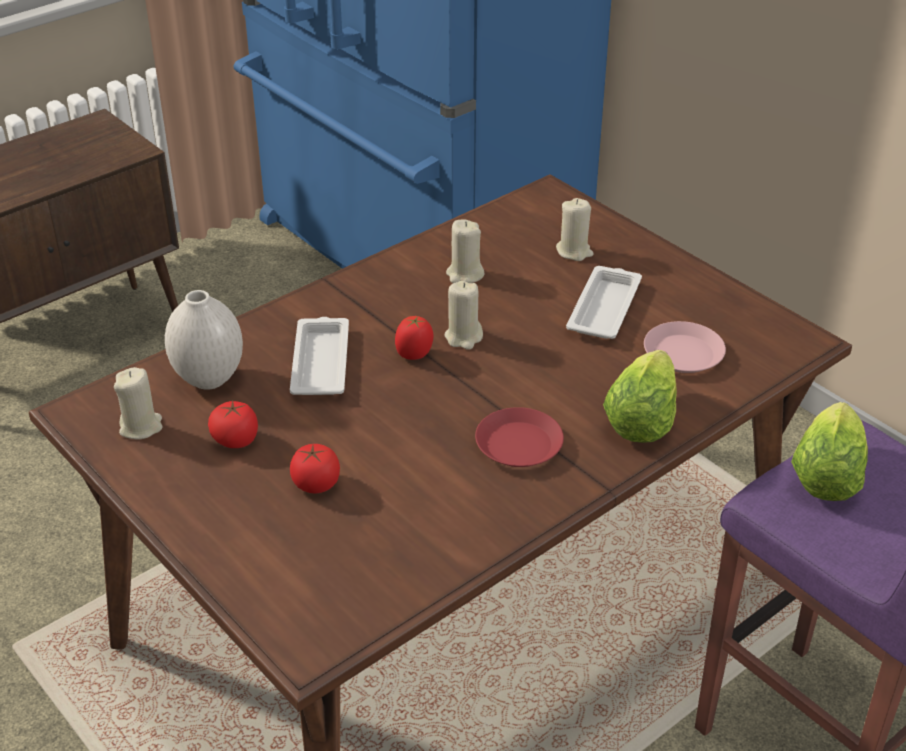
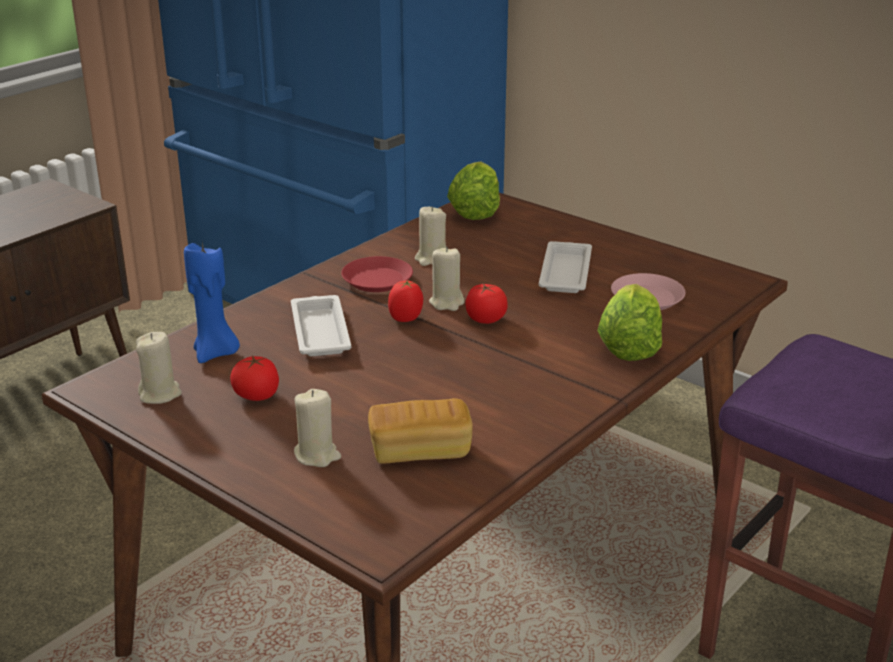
camera: 10 degrees left, 10 degrees down
white vase [165,290,243,390] -> blue candle [184,243,240,363]
tomato [290,444,340,493] -> tomato moved to [466,284,508,324]
red plate [475,407,564,467] -> red plate moved to [341,256,413,292]
beige candle [556,198,594,261] -> beige candle moved to [294,389,341,467]
lettuce [791,402,868,501] -> lettuce moved to [447,161,500,220]
none -> bread [368,398,473,464]

